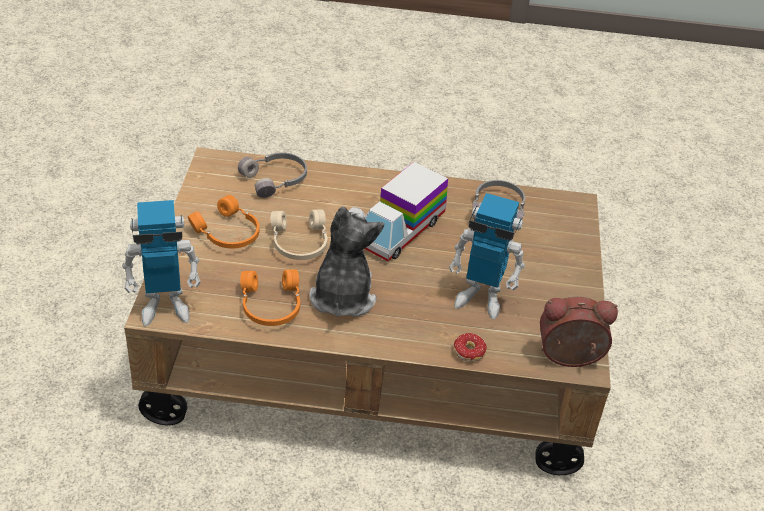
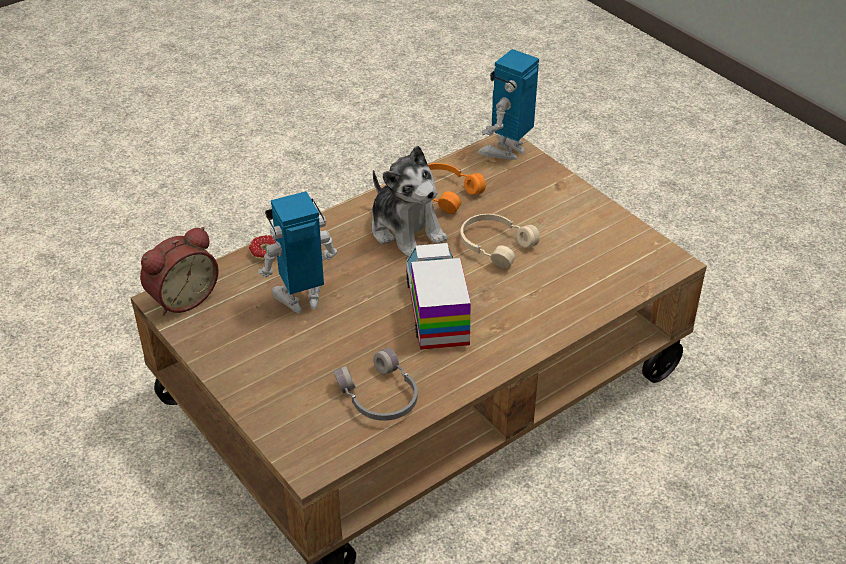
camera: 140 degrees right, 0 degrees up
orange headphones [188,195,259,249] -> none
grey headphones [238,152,307,198] -> none

